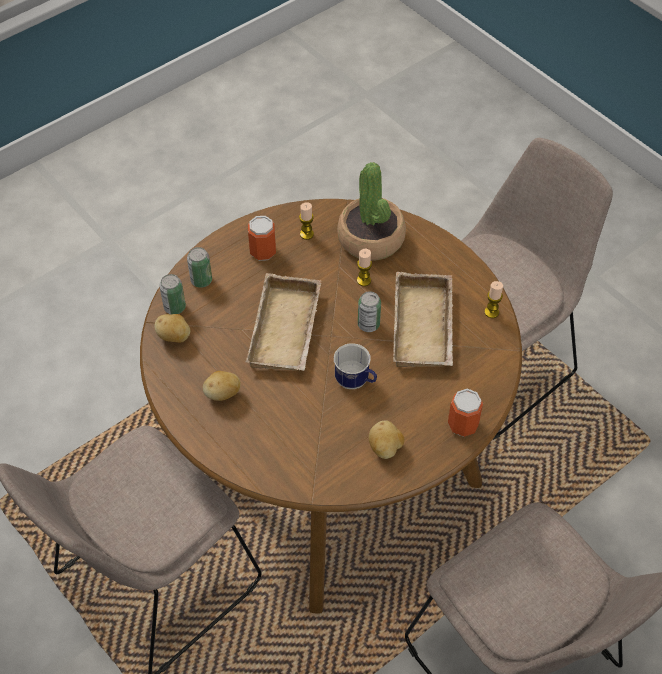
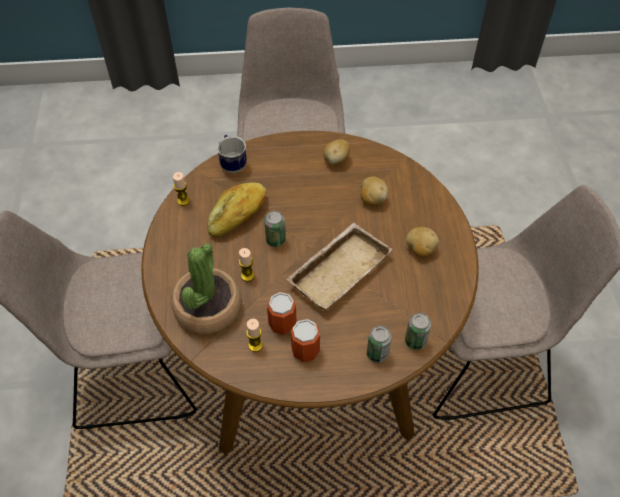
camera: 145 degrees left, 0 degrees up
potato [155,314,190,343] -> potato moved to [360,177,388,205]
mug [334,343,377,389] -> mug moved to [217,135,247,173]
beige tray [393,272,454,367] -> bread [207,183,267,237]
can [448,389,483,437] -> can moved to [267,292,296,335]

